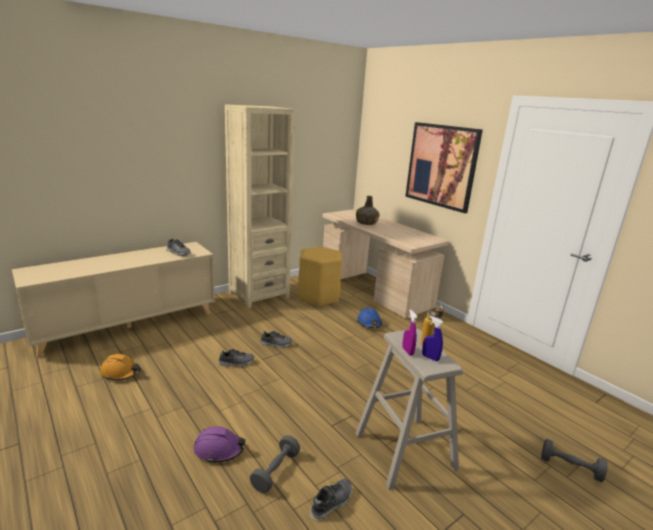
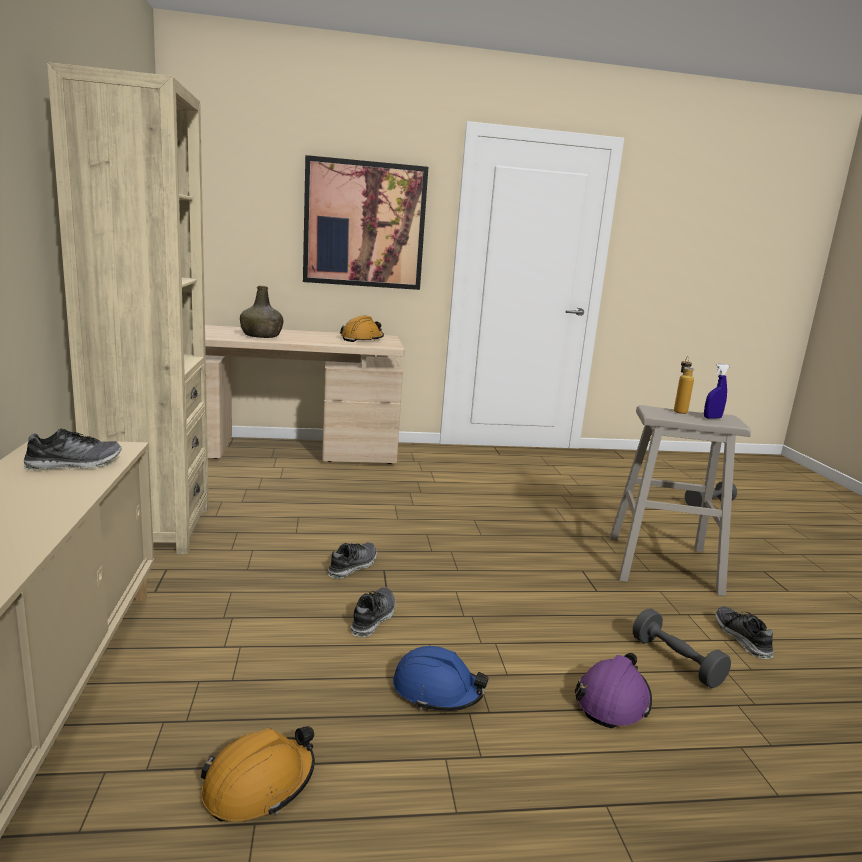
camera: 60 degrees left, 5 degrees down
yellow stool [298,247,342,307] -> none
blue hard hat [357,308,382,328] -> blue hard hat moved to [393,646,489,711]
purple spray bottle [402,309,418,356] -> none
none -> orange hard hat [340,316,384,342]

